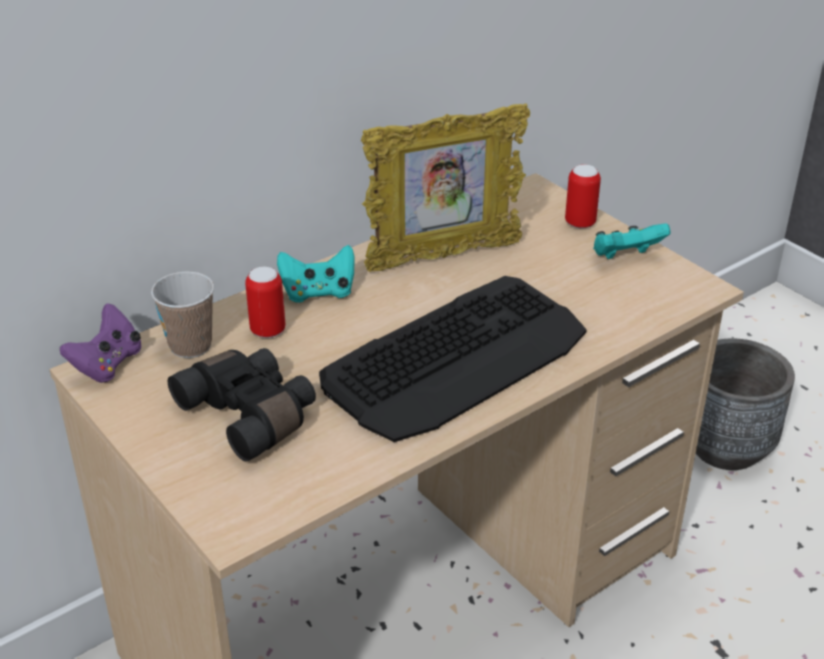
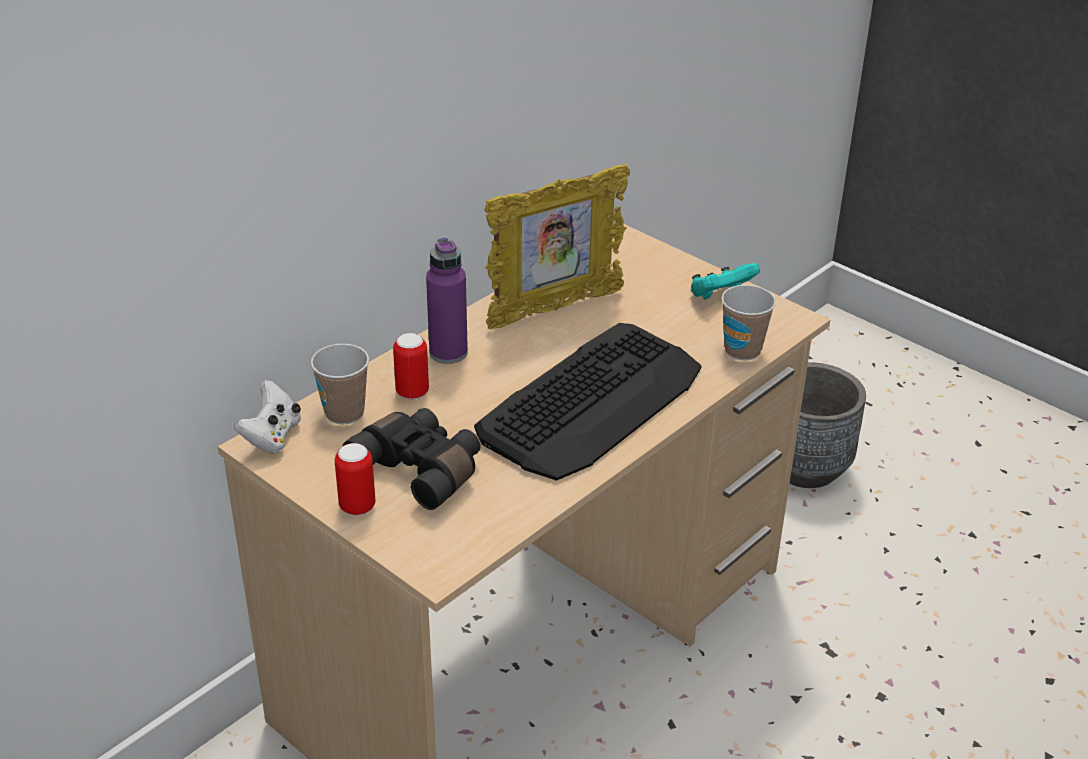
camera: 10 degrees left, 0 degrees up
purple game controller [60,303,141,383] -> white game controller [234,380,301,454]
turquoise game controller [277,245,355,303] -> purple bottle [426,237,468,364]
can [565,165,601,228] -> can moved to [335,443,376,515]
none -> cup [721,285,776,361]

